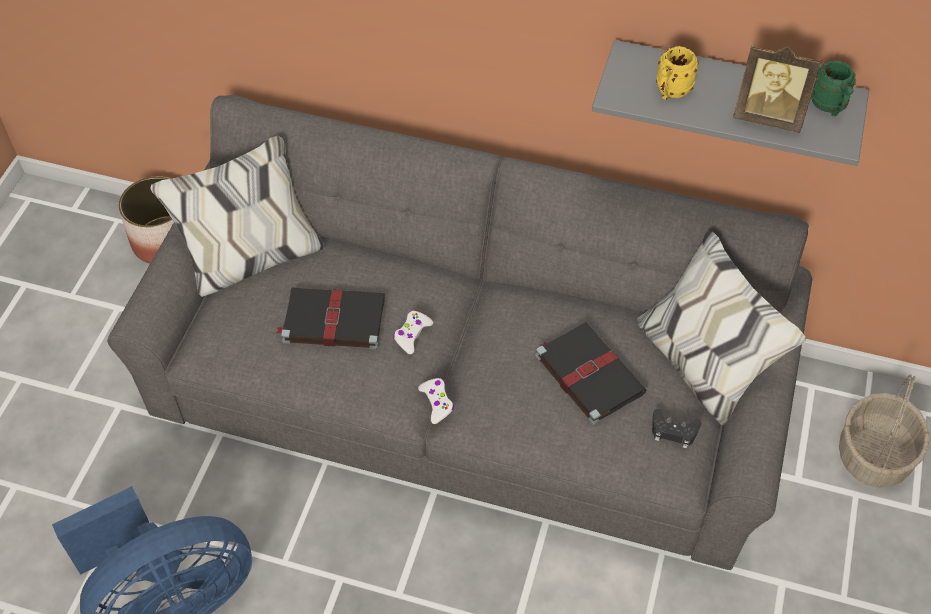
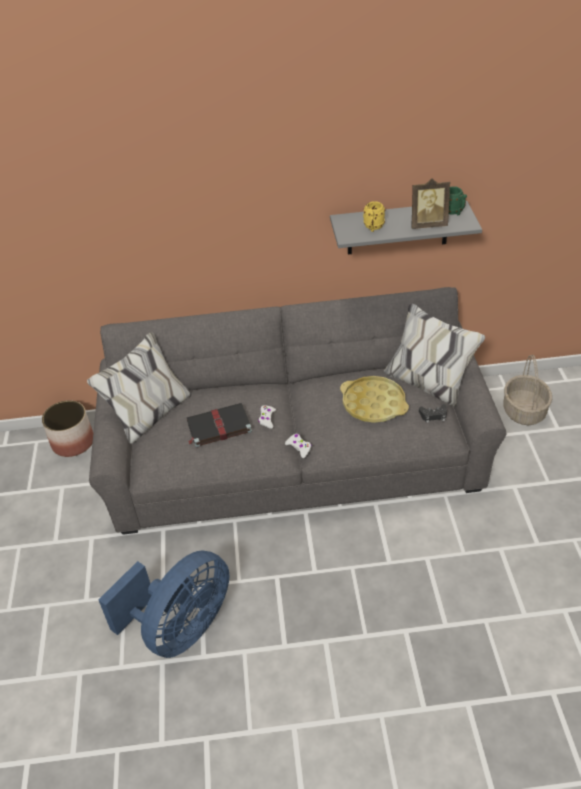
camera: 20 degrees left, 10 degrees down
black book [535,322,647,425] -> yellow tray [340,376,409,423]

